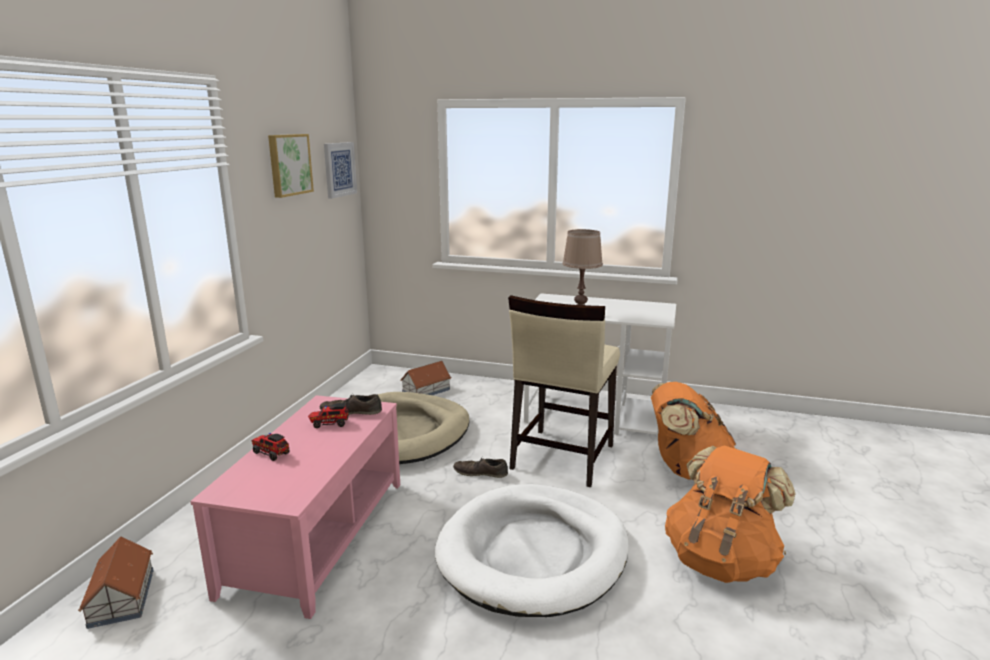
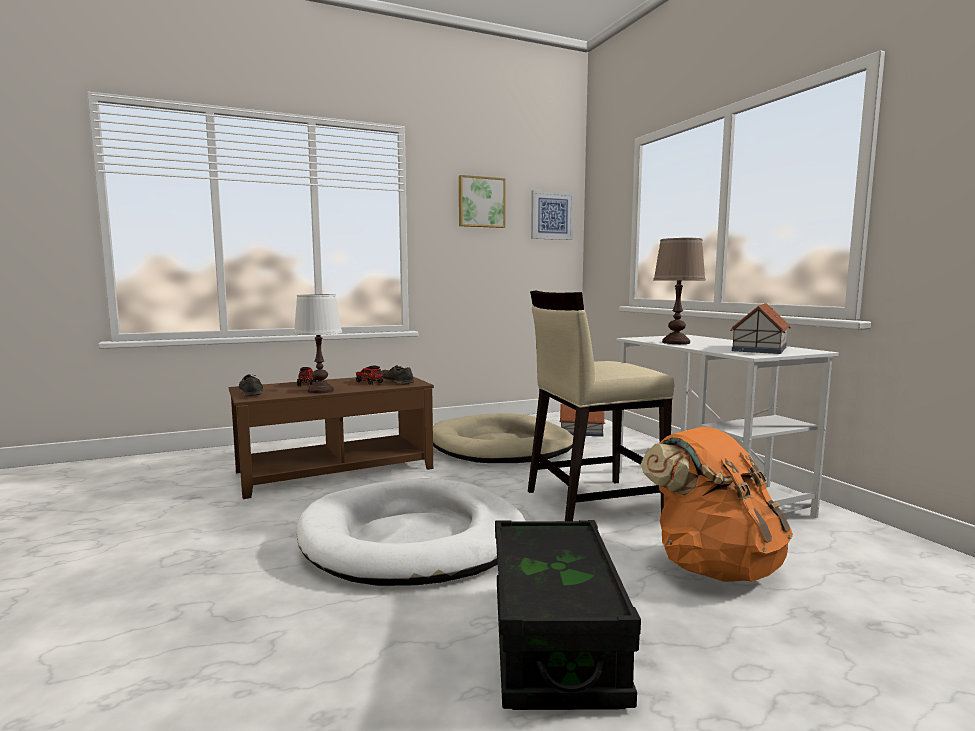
camera: 50 degrees right, 10 degrees down
toy house [78,536,154,629] -> toy house moved to [730,303,791,354]
pink coffee table [190,395,400,619] -> brown coffee table [229,377,434,499]
brown shoe [453,457,508,478] -> brown shoe moved to [239,374,263,396]
orange backpack [665,445,796,583] -> black storage box [495,520,641,710]
none -> white table lamp [294,294,342,394]

